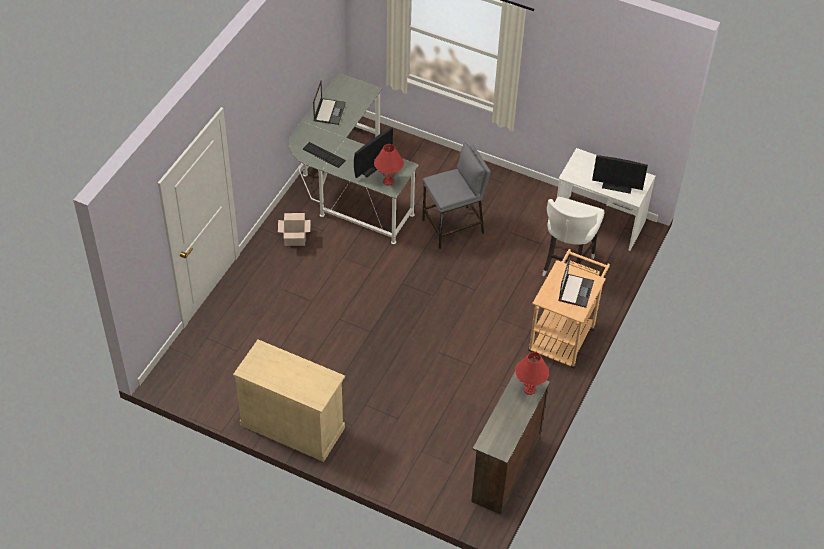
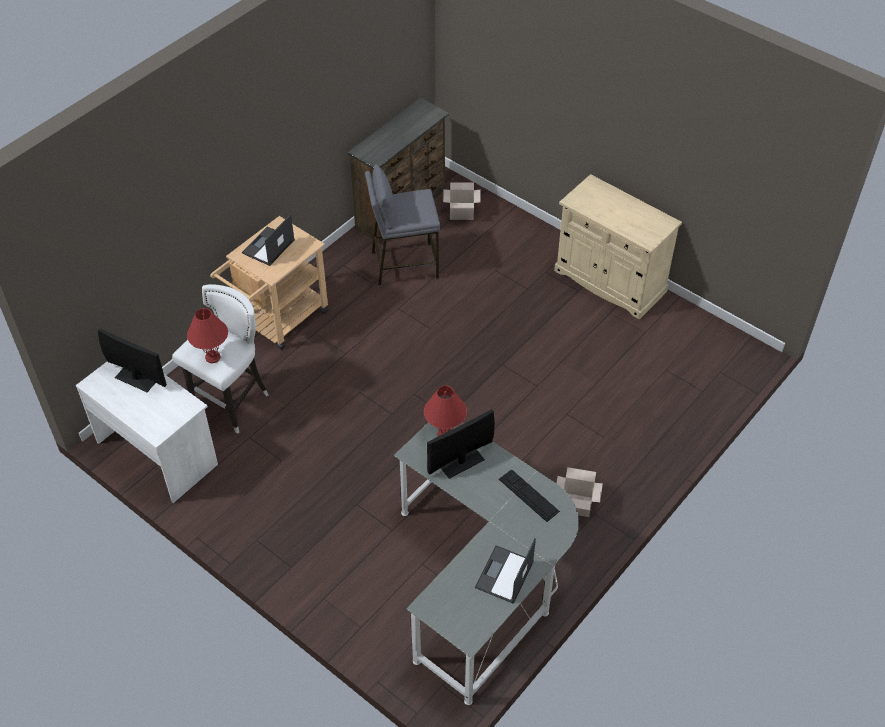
camera: 165 degrees left, 0 degrees up
grey stool [422,142,491,249] -> grey stool moved to [365,164,440,285]
red table lamp [515,352,549,395] -> red table lamp moved to [187,308,228,363]
none -> cardboard box [443,182,481,220]

